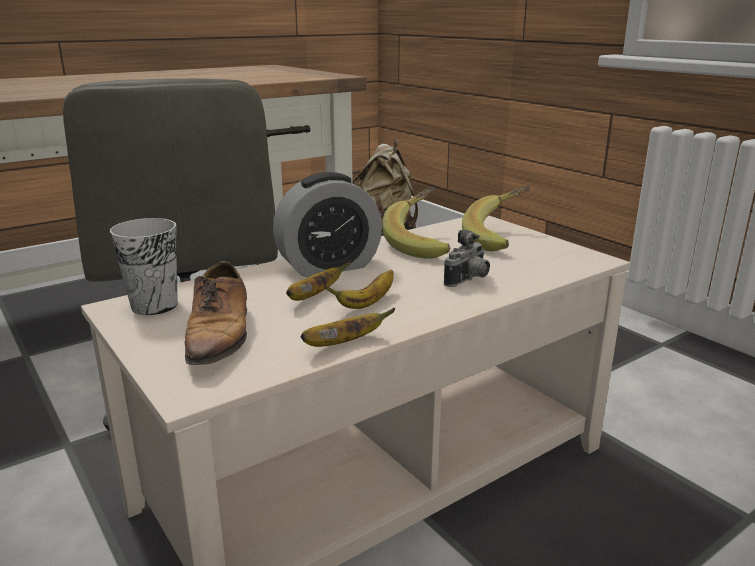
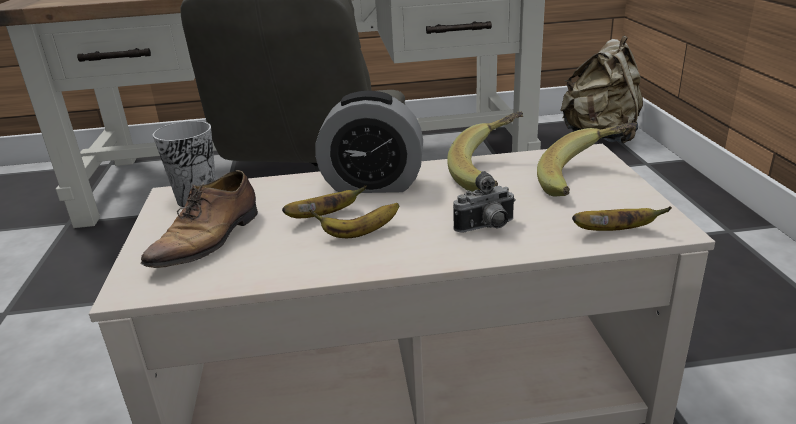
camera: 30 degrees right, 5 degrees up
banana [301,307,395,347] -> banana moved to [572,206,672,231]

